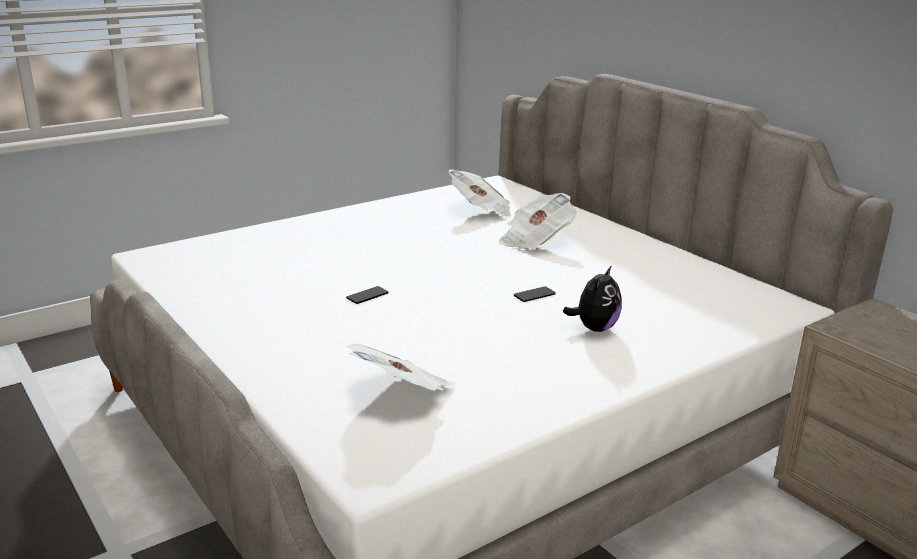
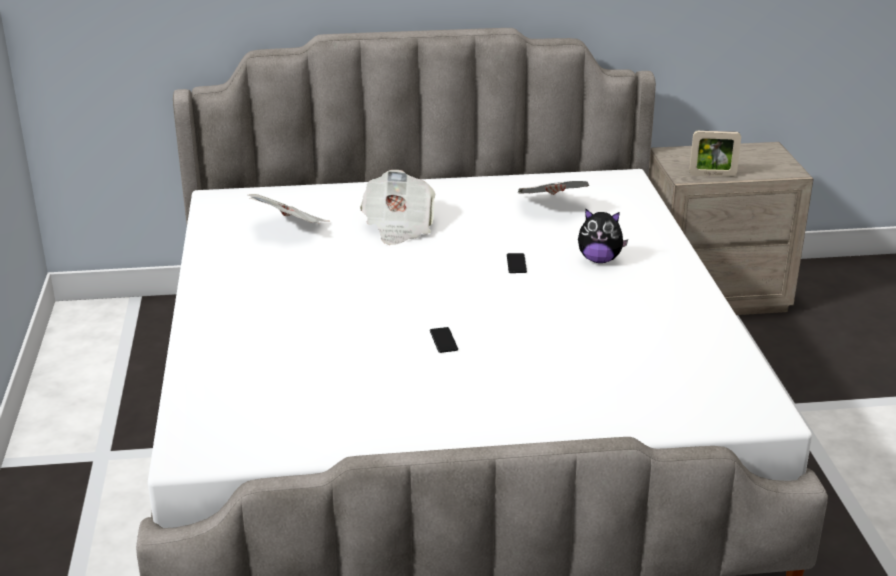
camera: 60 degrees left, 5 degrees up
newspaper [347,344,456,391] -> newspaper moved to [518,181,589,195]
plush toy [563,265,622,332] -> plush toy turned 135 degrees clockwise [578,208,628,263]
none -> picture frame [689,131,741,177]

